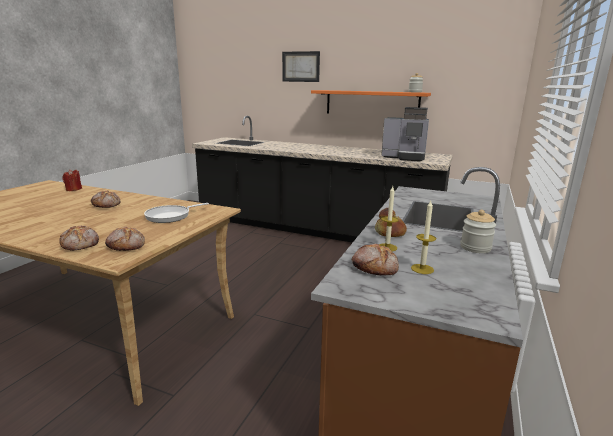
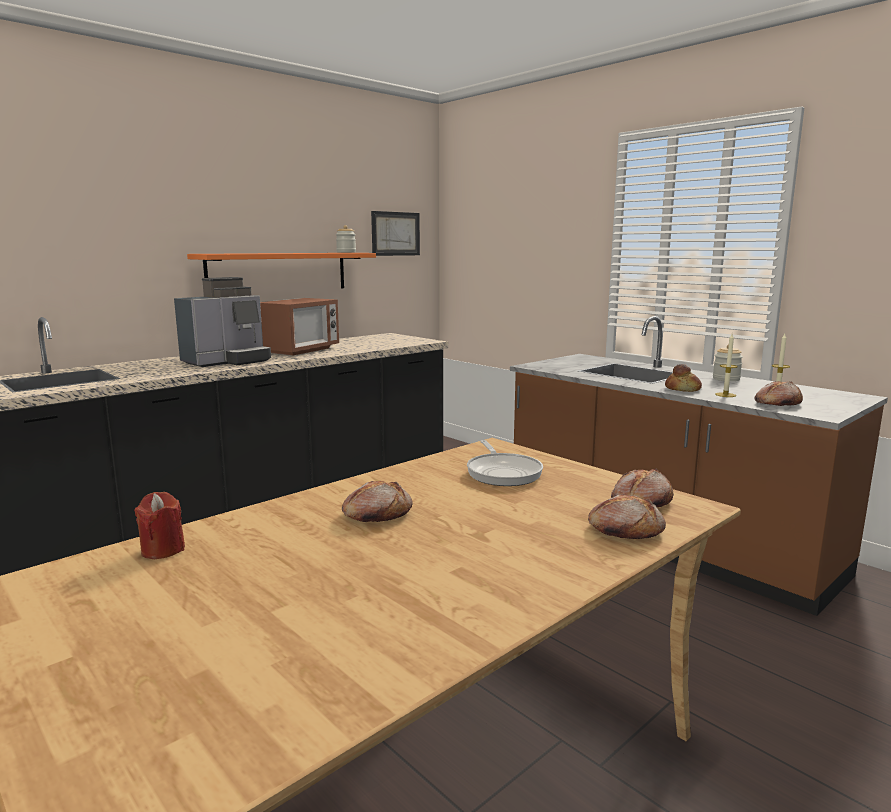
camera: 65 degrees left, 5 degrees down
picture [282,51,320,82] -> picture moved to [371,211,420,256]
coffee machine [381,107,429,162] -> coffee machine moved to [174,277,271,367]
none -> microwave [260,298,339,356]

